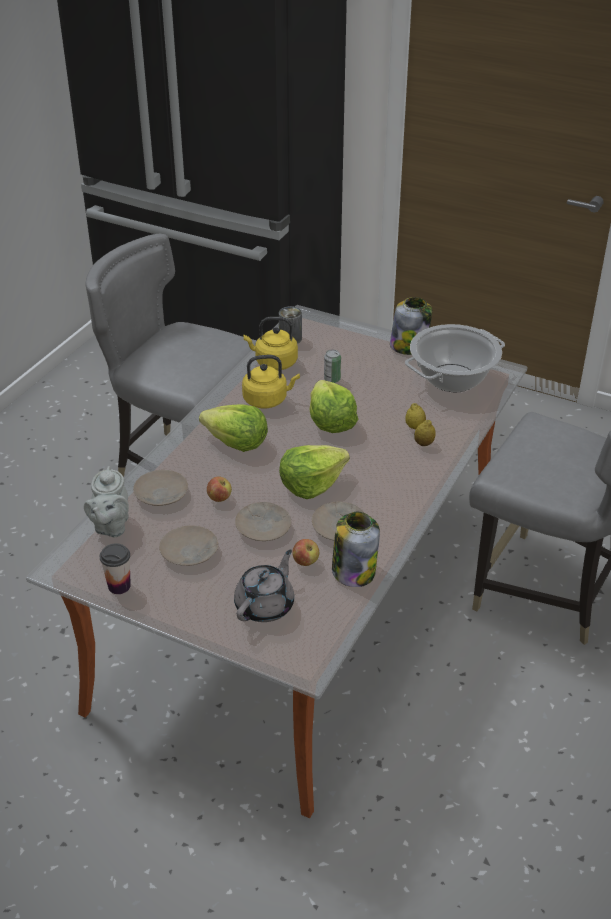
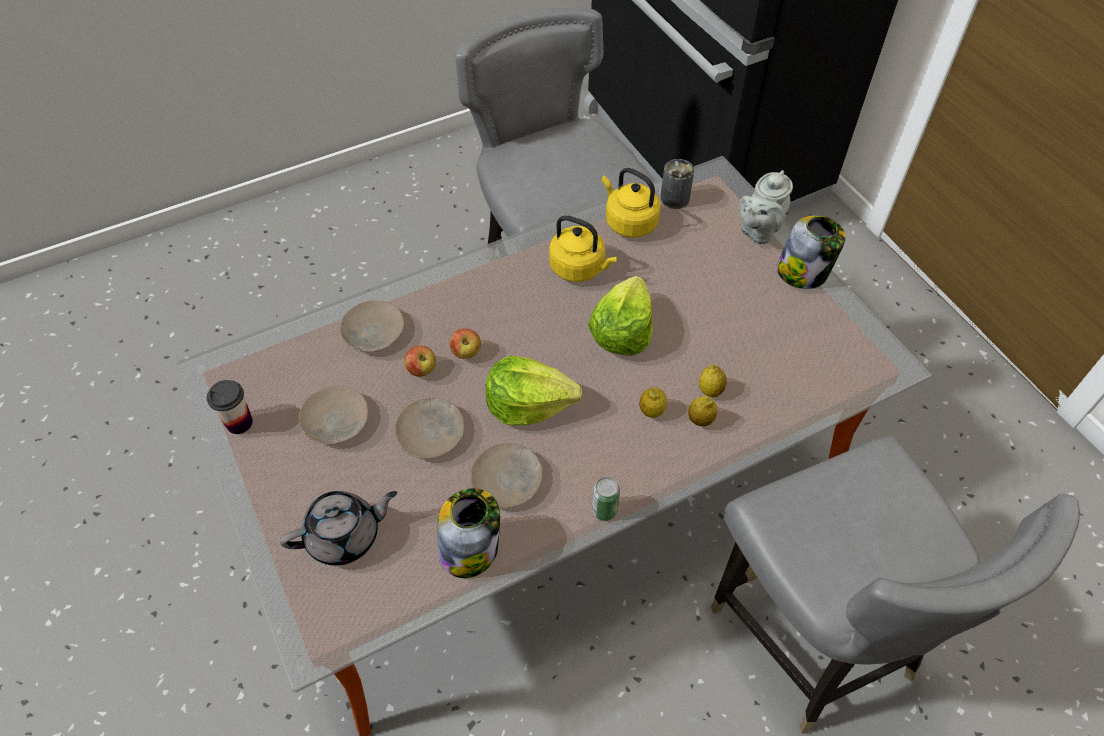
camera: 35 degrees right, 15 degrees up
grey teapot [84,466,129,537] -> grey teapot moved to [739,170,793,244]
lettuce [199,404,268,452] -> none
apple [292,539,319,566] -> apple moved to [450,328,481,359]
can [324,350,341,383] -> can moved to [592,477,620,521]
cooking pot [405,324,505,392] -> none
none -> lemon [640,387,667,418]

